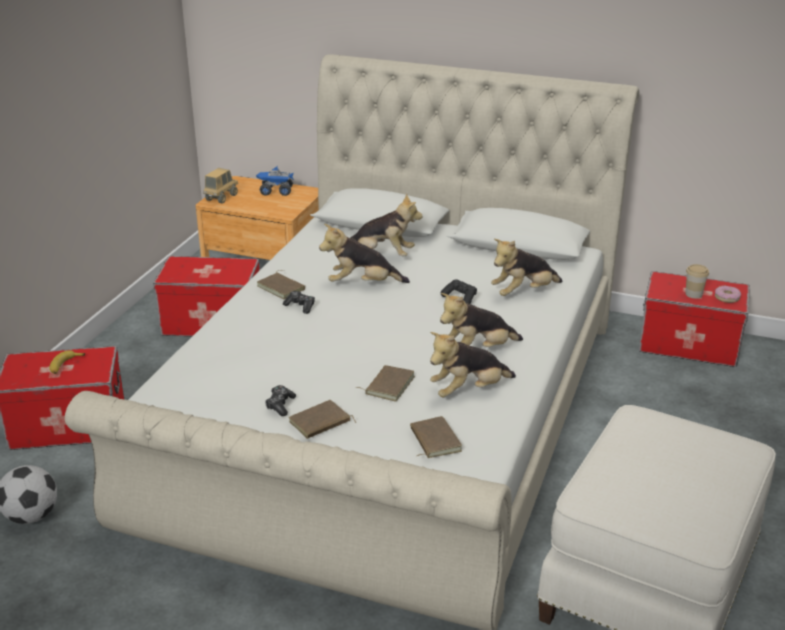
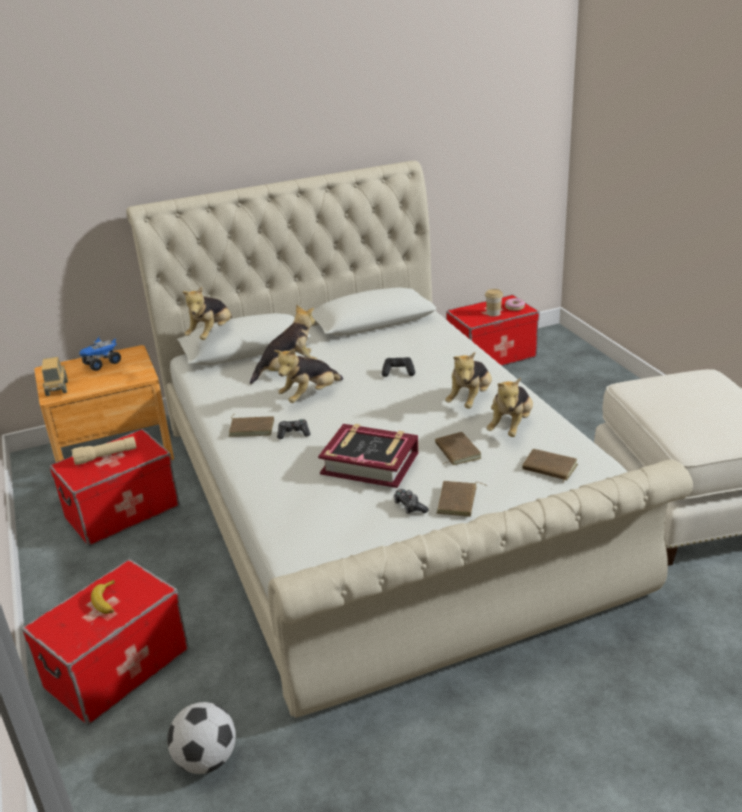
camera: 40 degrees left, 0 degrees up
plush toy [491,239,563,296] -> plush toy moved to [182,287,232,340]
none -> beige flashlight [71,437,136,465]
none -> book [318,424,418,488]

